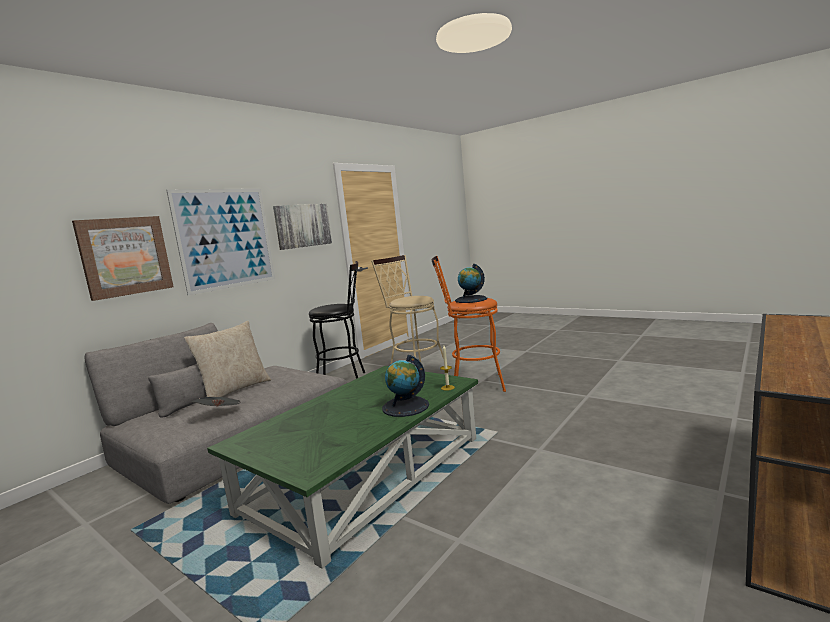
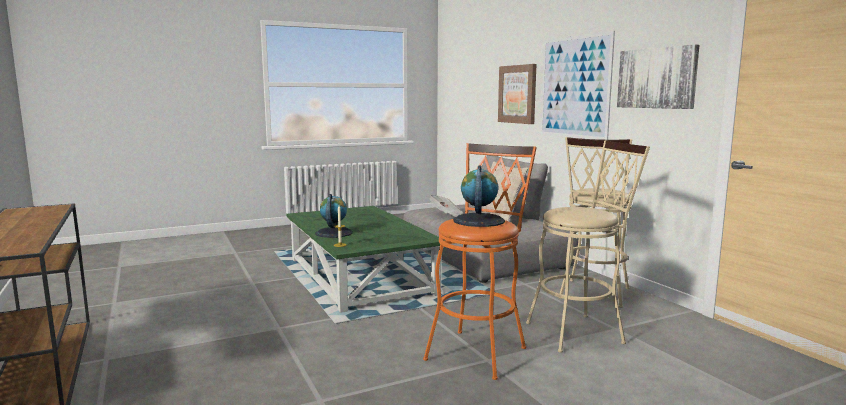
camera: 115 degrees right, 0 degrees up
black stool [309,261,365,379] -> beige stool [558,137,632,308]

